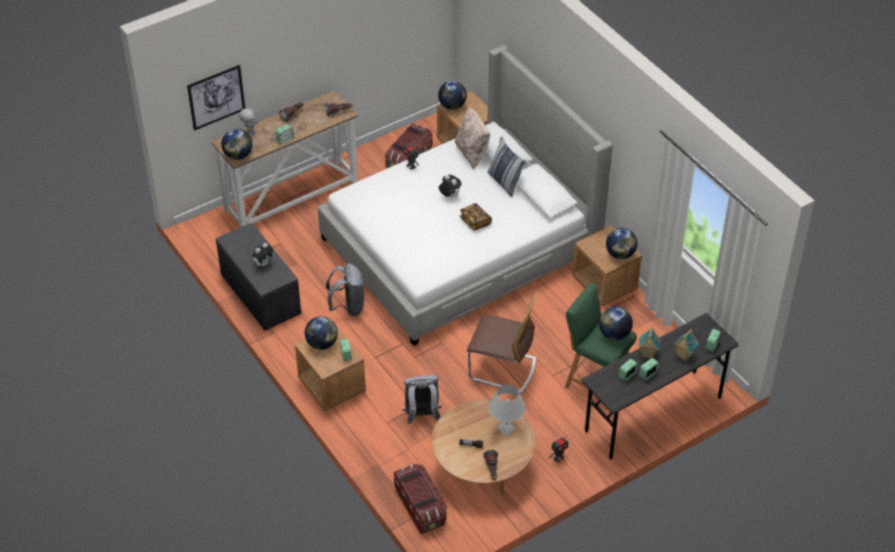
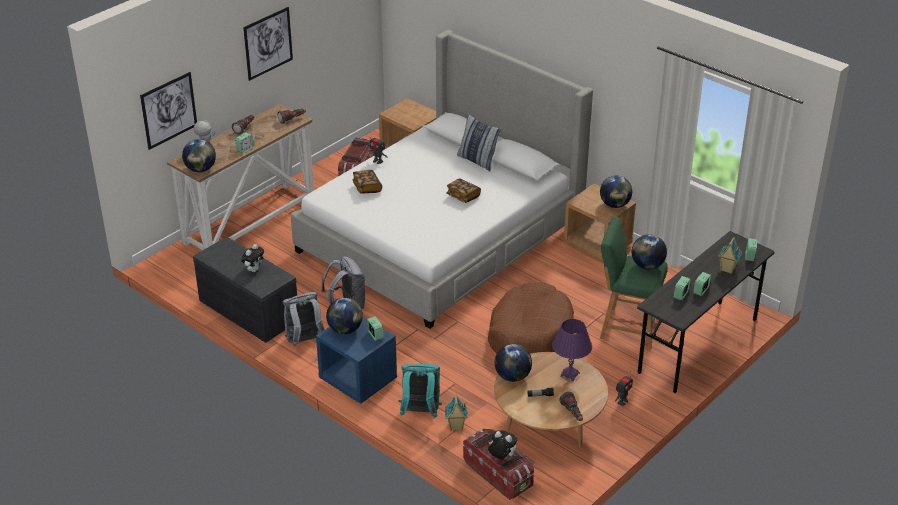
camera: 15 degrees left, 10 degrees down
brown nightstand [295,326,366,411] -> blue nightstand [316,317,397,404]
grey backpack [403,375,441,424] -> grey backpack moved to [283,292,325,347]
globe [438,81,467,110] -> globe moved to [495,344,532,382]
plush toy [439,175,462,197] -> plush toy moved to [488,430,517,459]
beige pillow [455,107,490,169] -> none
chair [467,290,537,394] -> brown dog bed [488,282,574,354]
white table lamp [489,384,526,437] -> purple table lamp [552,319,592,381]
toy house [639,327,660,358] -> toy house moved to [445,394,467,430]
none -> picture [243,7,293,81]
none -> book [352,170,382,194]
none -> turquoise backpack [398,364,442,418]

